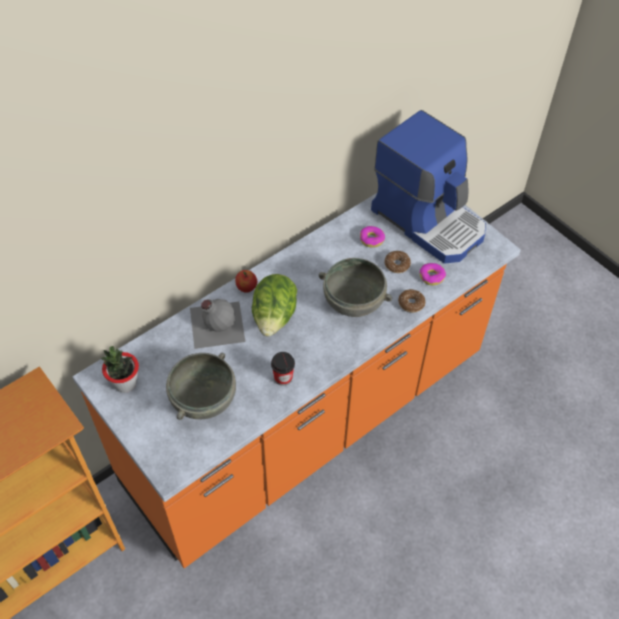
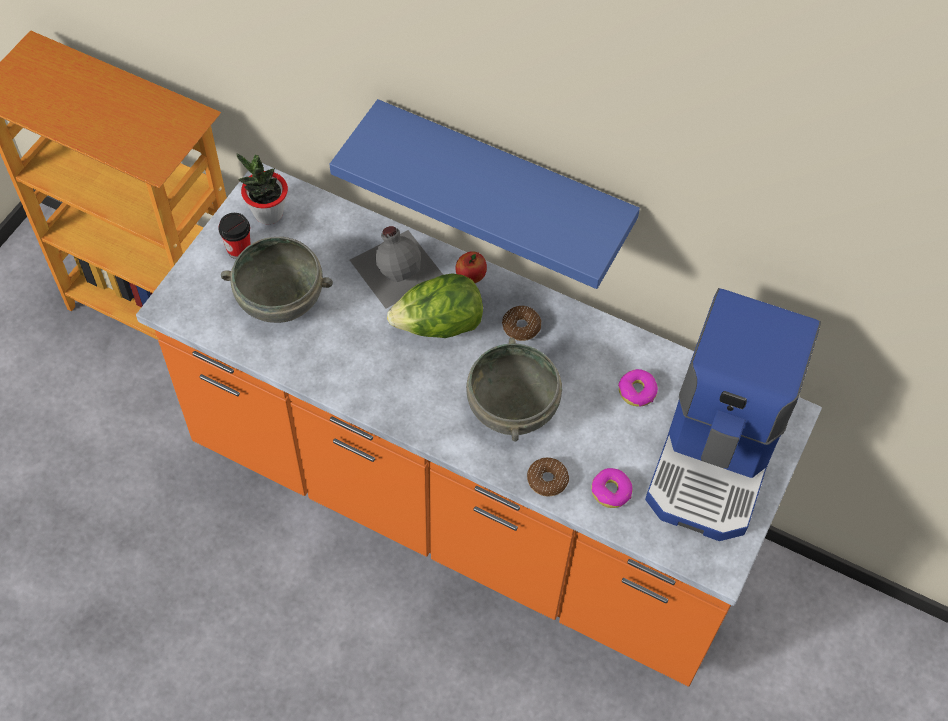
camera: 65 degrees right, 5 degrees up
cup [271,352,295,386] -> cup moved to [218,213,251,259]
donut [385,251,411,273] -> donut moved to [502,306,541,341]
none -> blue shelf [330,99,640,289]

